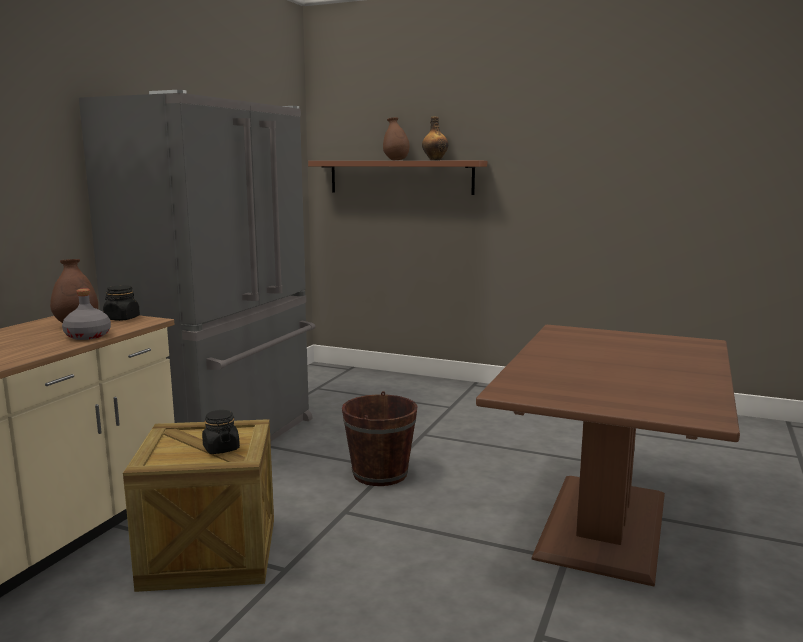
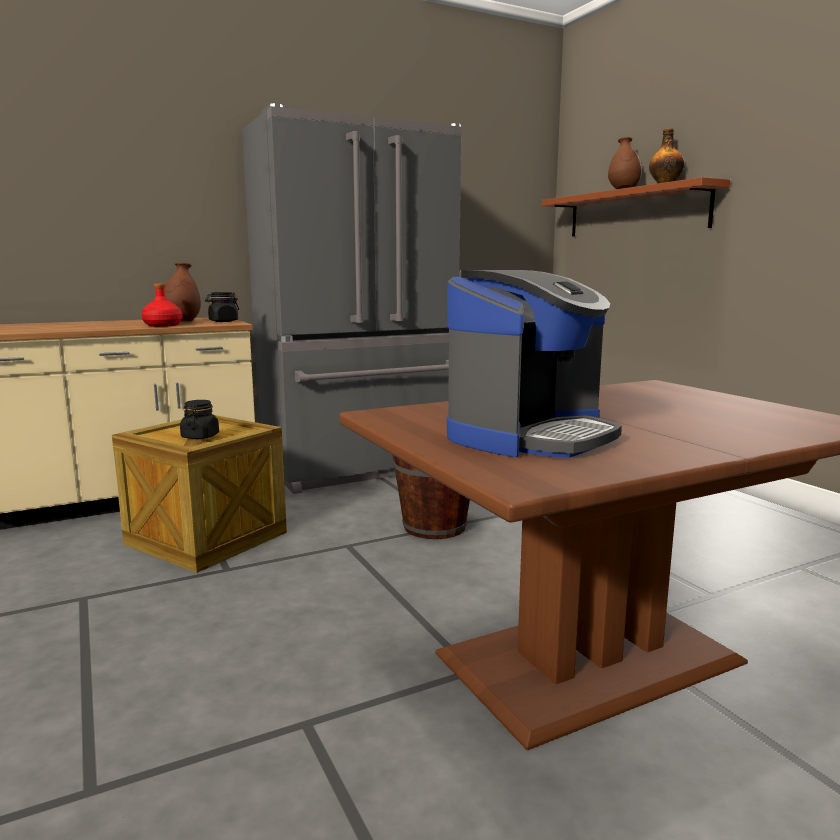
camera: 40 degrees right, 0 degrees up
grey bottle [62,288,111,340] -> red bottle [141,283,183,327]
none -> coffee machine [447,270,622,458]

